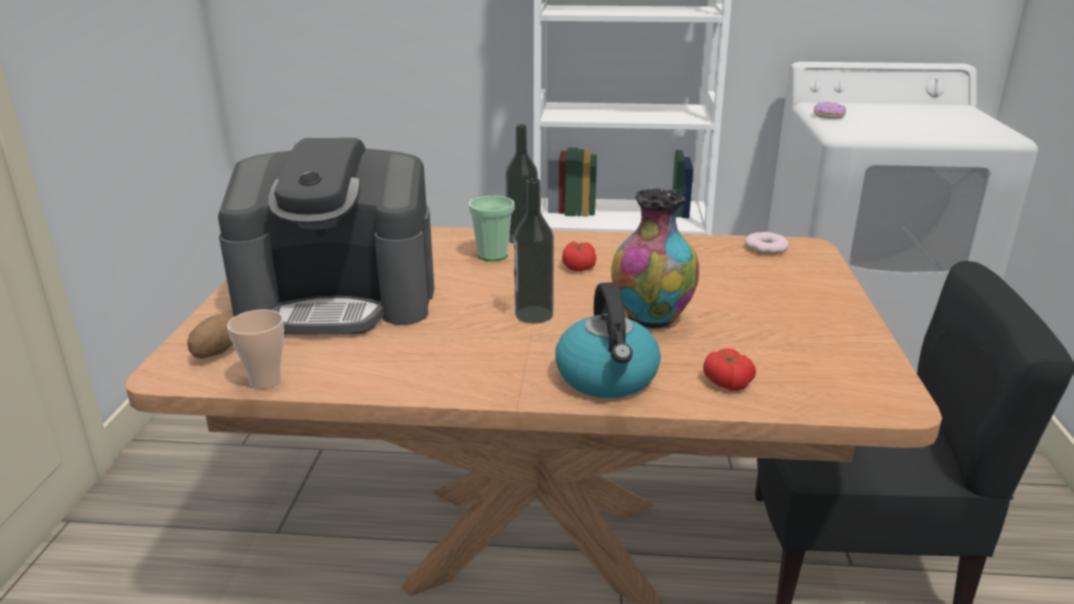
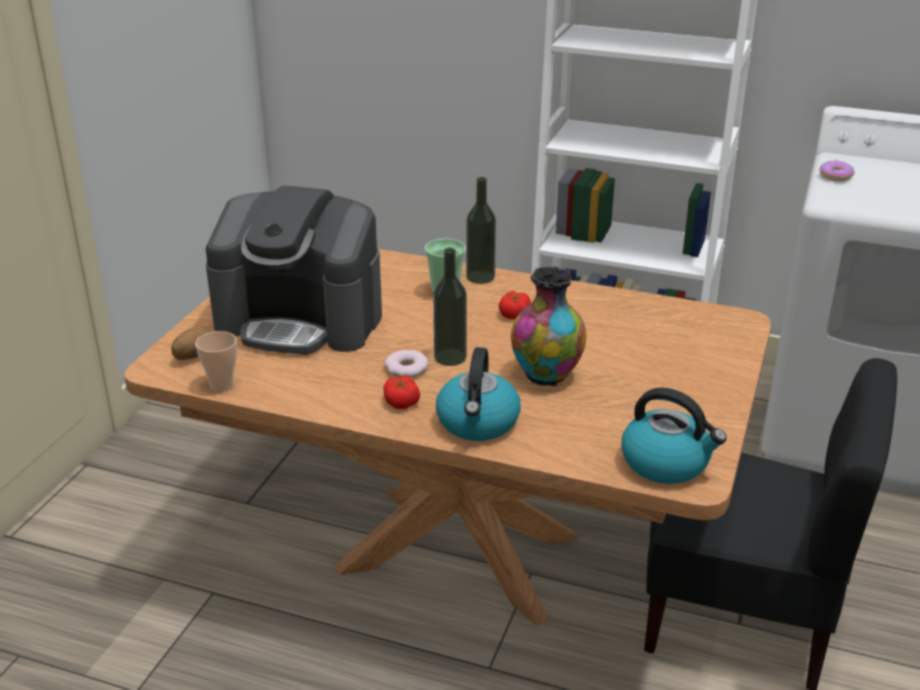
camera: 15 degrees right, 5 degrees up
tomato [703,348,756,391] -> tomato moved to [383,376,420,409]
donut [744,232,789,254] -> donut moved to [384,350,429,378]
none -> kettle [621,387,727,484]

